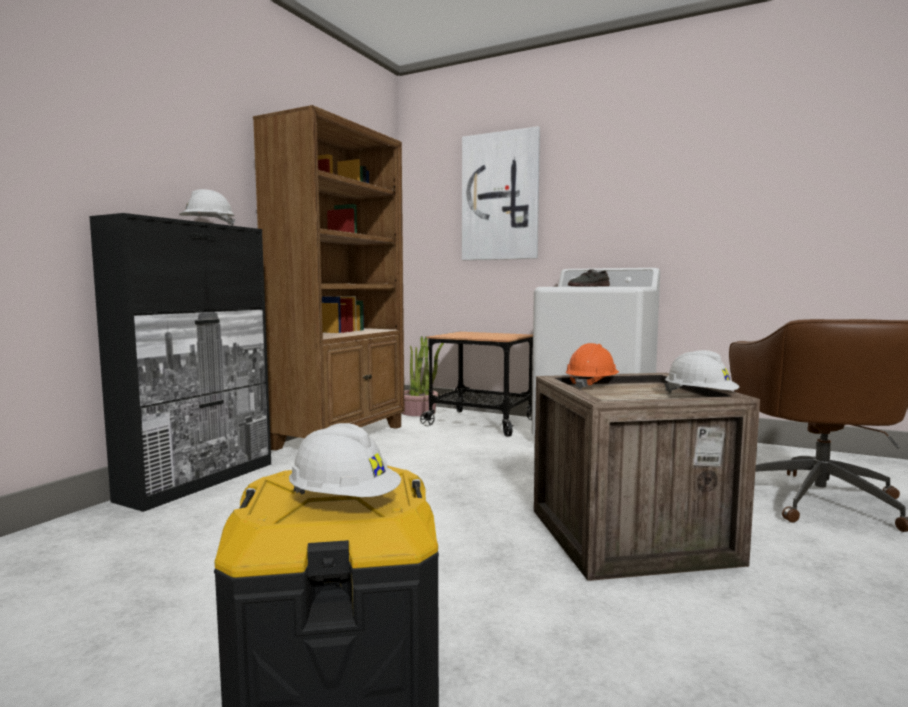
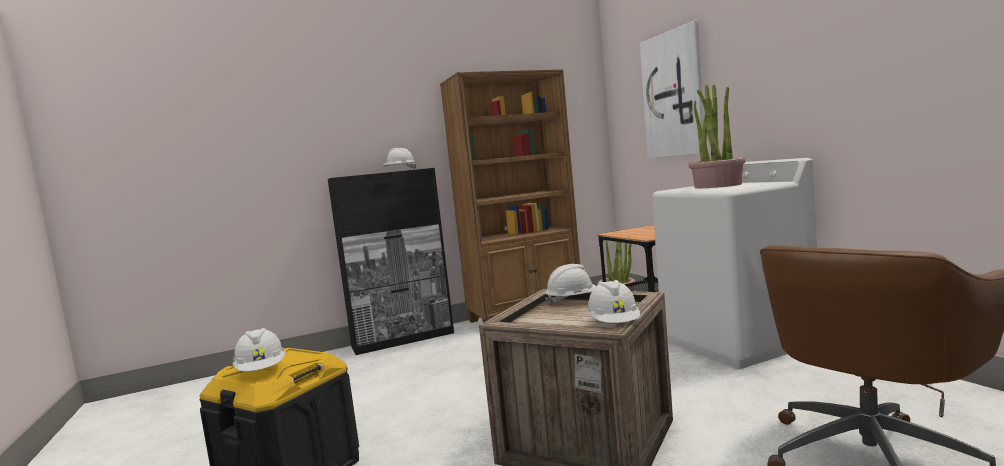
camera: 40 degrees right, 0 degrees up
orange hard hat [566,343,619,390] -> white hard hat [545,264,596,305]
grey shoe [568,269,610,286] -> potted plant [688,84,746,188]

